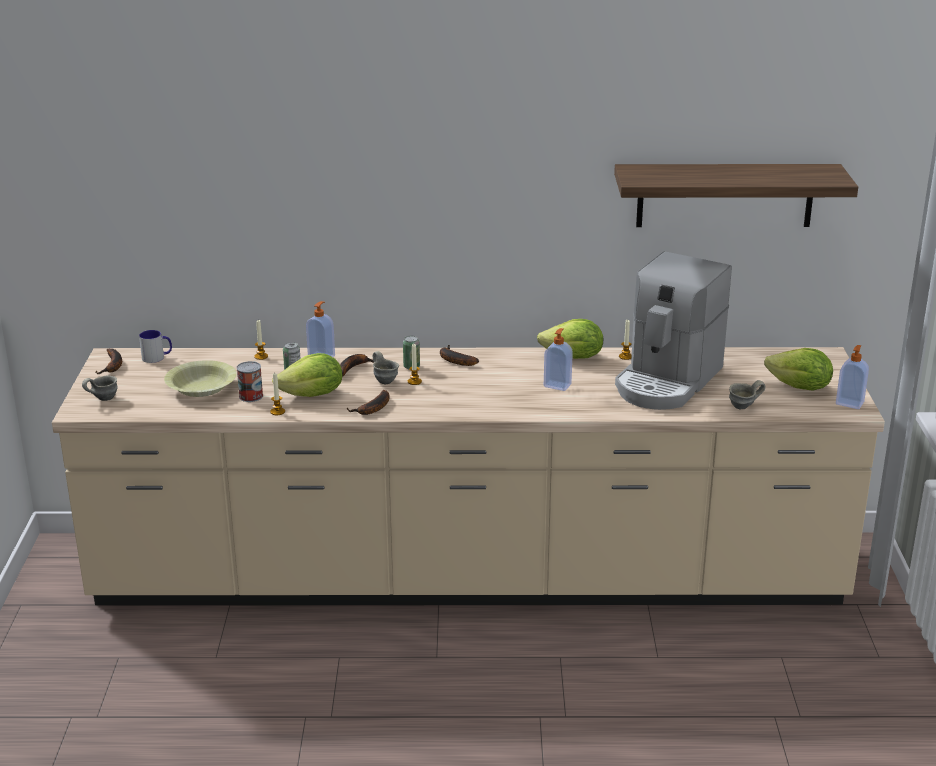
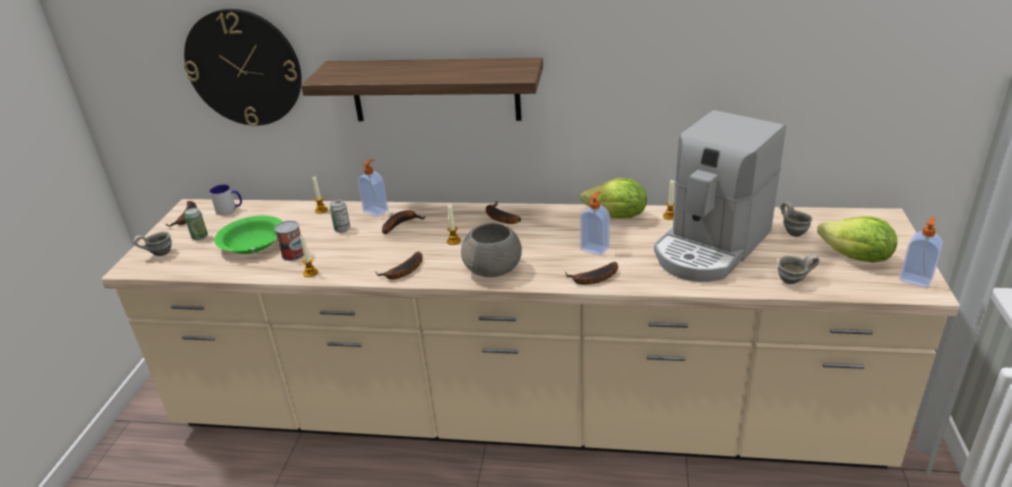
camera: 10 degrees right, 5 degrees up
yellow bowl [164,360,237,397] -> green bowl [214,216,283,254]
lettuce [272,353,342,397] -> none
grey mug [373,351,399,384] -> grey mug moved to [781,202,813,237]
can [403,336,420,369] -> can moved to [184,208,208,240]
shelf [614,164,858,227] -> shelf moved to [301,58,543,121]
none -> wall clock [184,9,302,126]
none -> grey bowl [461,223,522,277]
none -> banana [565,262,618,285]

